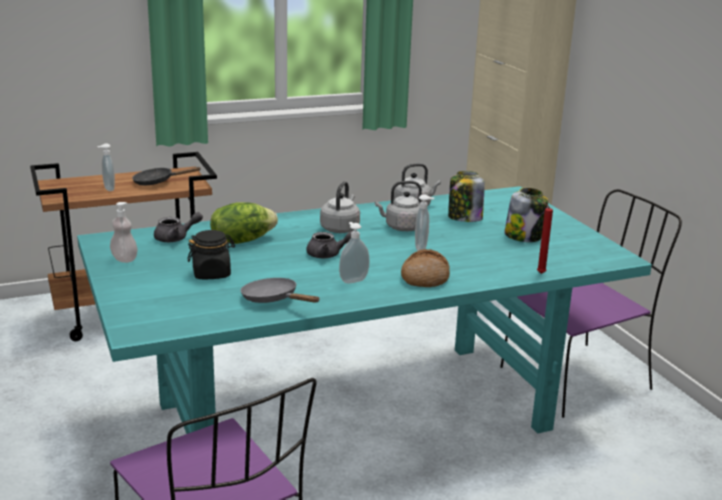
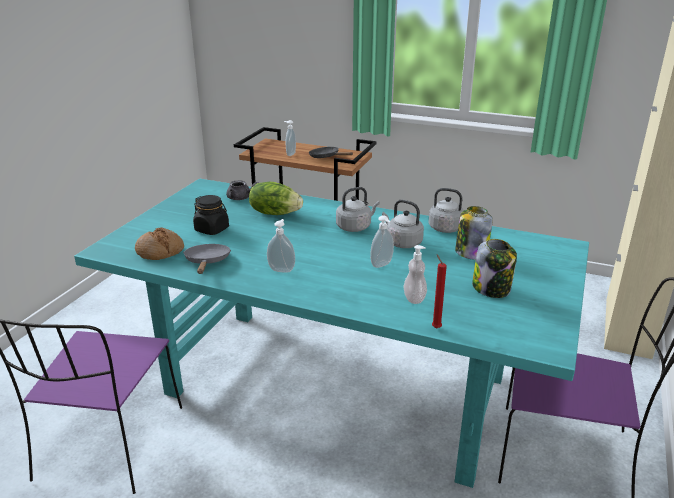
camera: 45 degrees right, 5 degrees up
soap dispenser [110,202,138,263] -> soap dispenser moved to [404,245,427,304]
grey teapot [306,231,352,258] -> none
bread [401,249,450,287] -> bread moved to [135,227,184,260]

